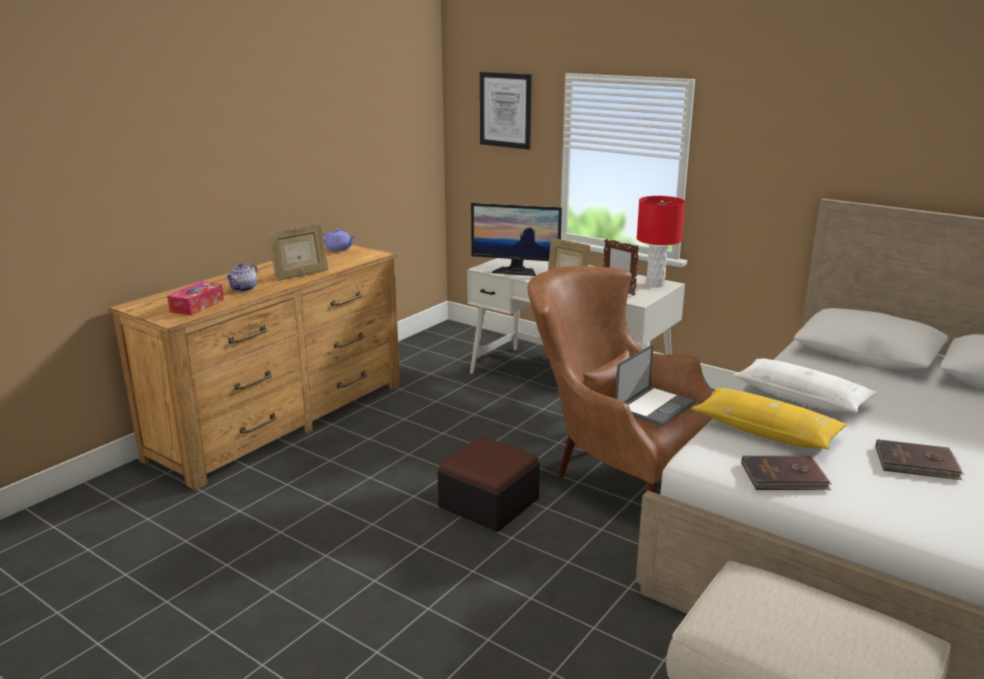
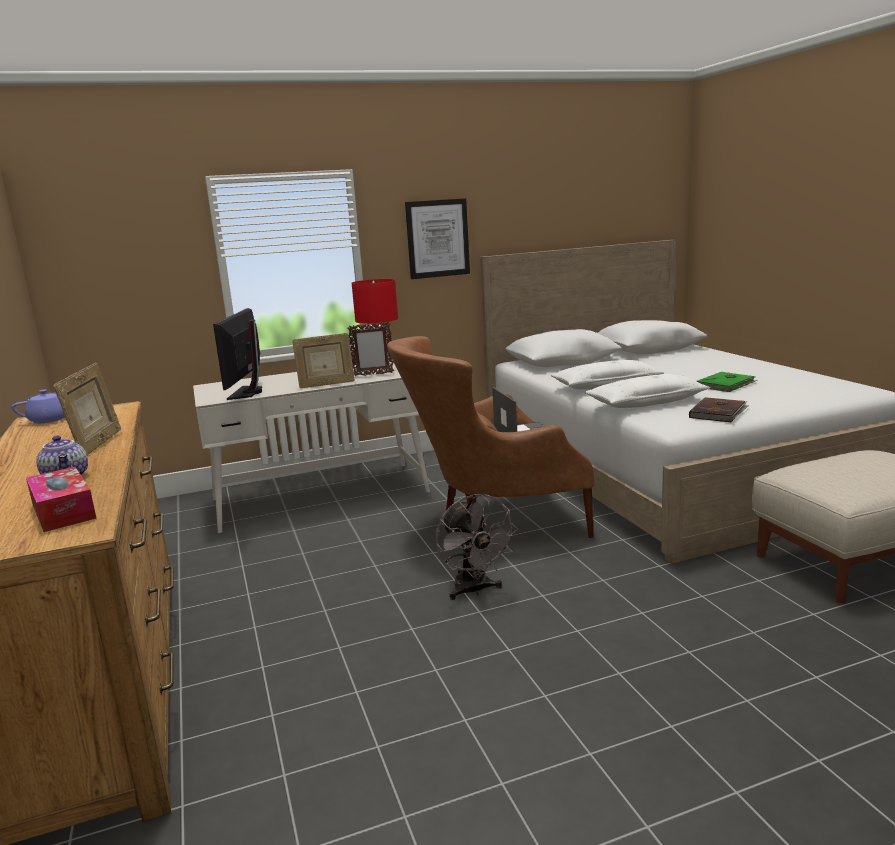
camera: 55 degrees left, 5 degrees down
ottoman [438,437,540,532] -> grey fan [435,494,518,600]
monitor [471,203,562,276] -> monitor turned 135 degrees clockwise [213,308,262,400]
picture [480,72,532,150] -> picture moved to [405,198,470,279]
yellow pillow [691,388,847,449] -> white pillow [585,374,710,408]
brown book [876,439,964,480] -> green book [697,372,757,392]

